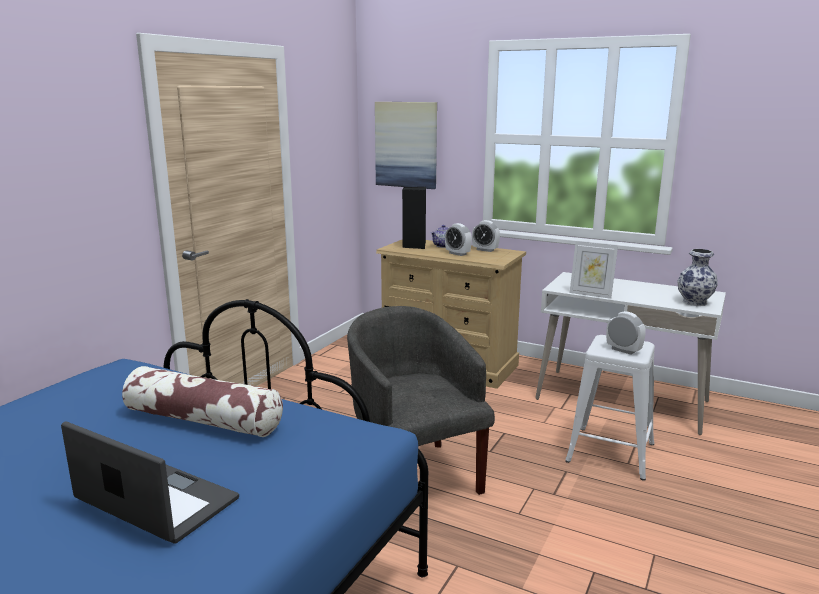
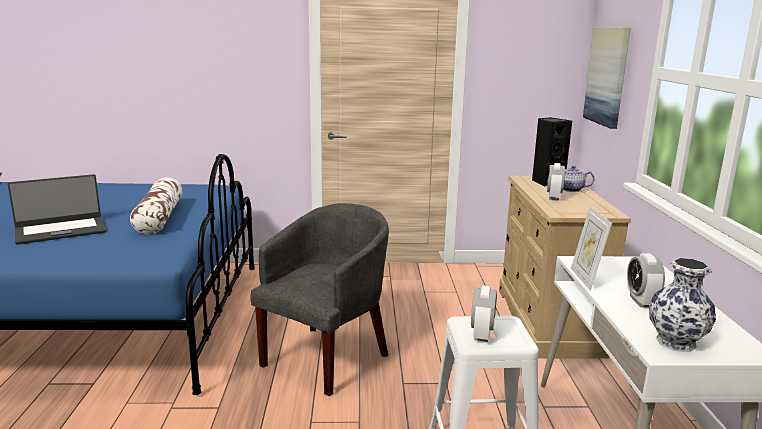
camera: 60 degrees right, 0 degrees up
laptop [61,421,239,544] -> laptop turned 60 degrees clockwise [8,174,106,245]
alarm clock [472,220,500,252] -> alarm clock moved to [627,253,665,307]

